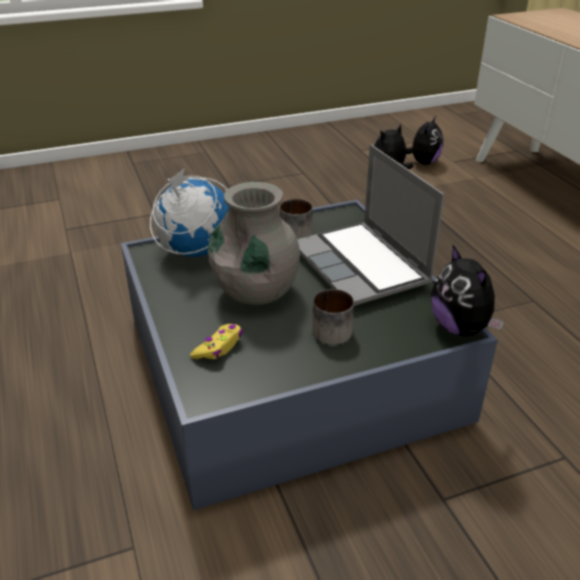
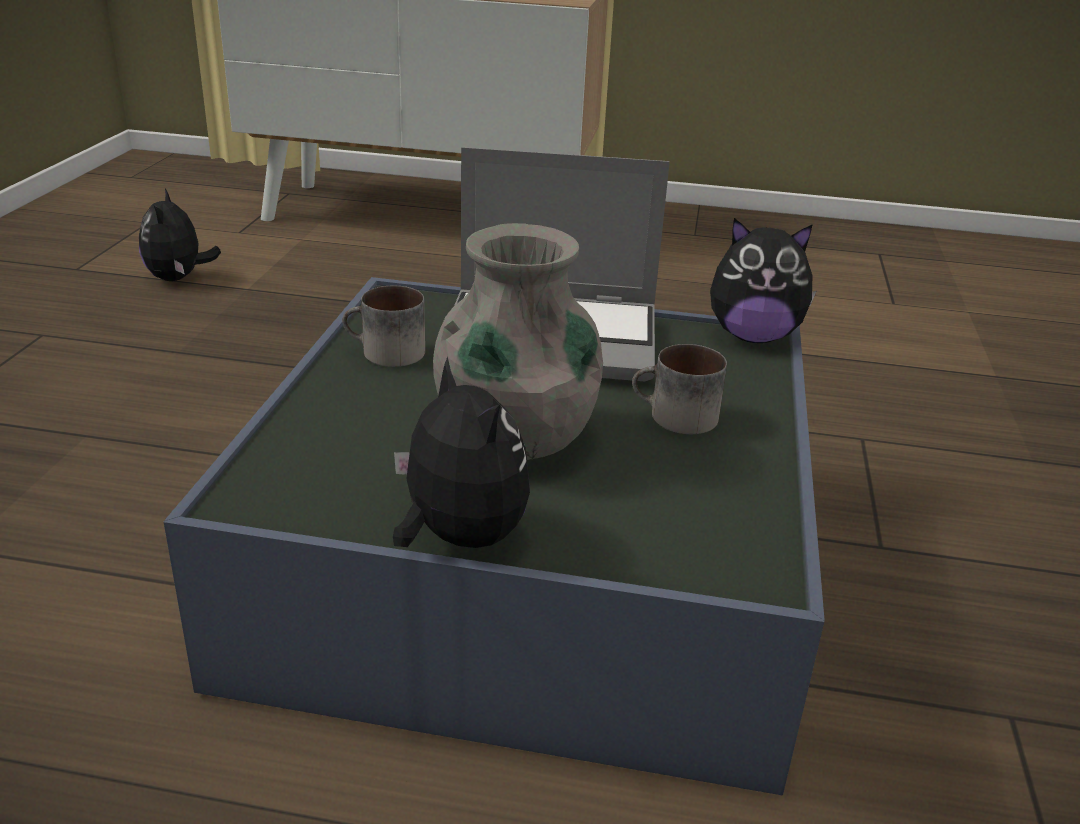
camera: 60 degrees left, 5 degrees down
globe [150,168,229,257] -> none
yellow game controller [190,324,243,359] -> none
plush toy [406,116,443,165] -> plush toy moved to [393,356,530,548]

